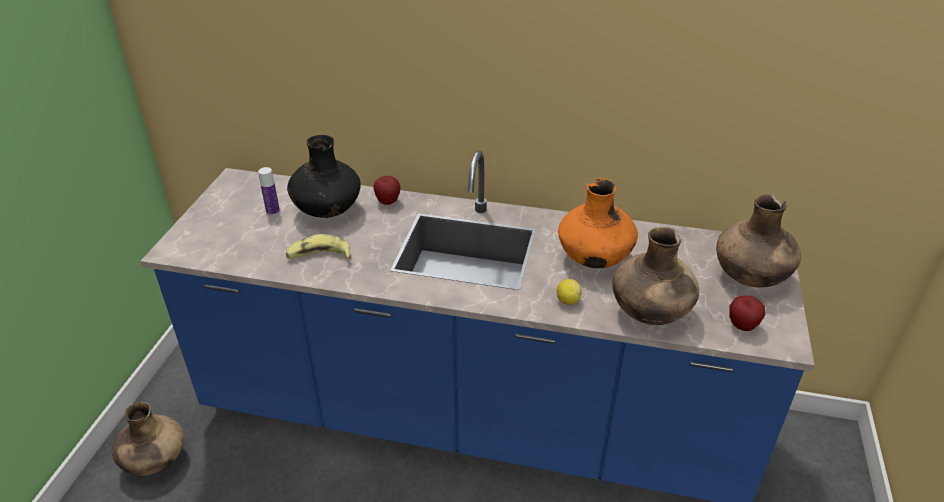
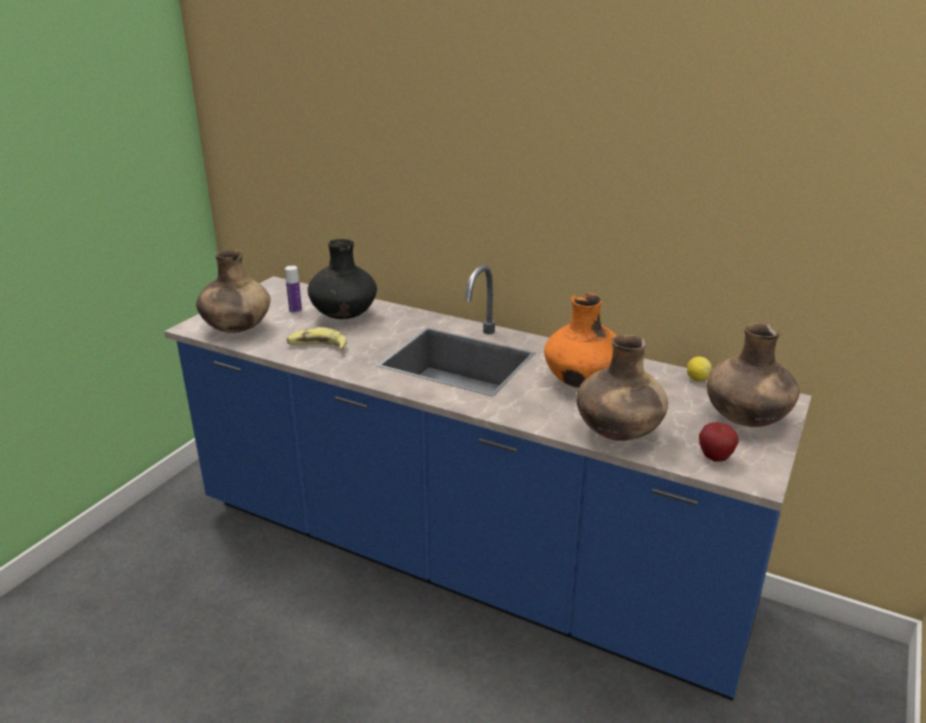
camera: 15 degrees right, 10 degrees down
brown vase [112,402,184,476] -> brown vase moved to [196,250,270,333]
apple [373,176,400,205] -> none
lemon [557,279,582,305] -> lemon moved to [687,356,712,381]

